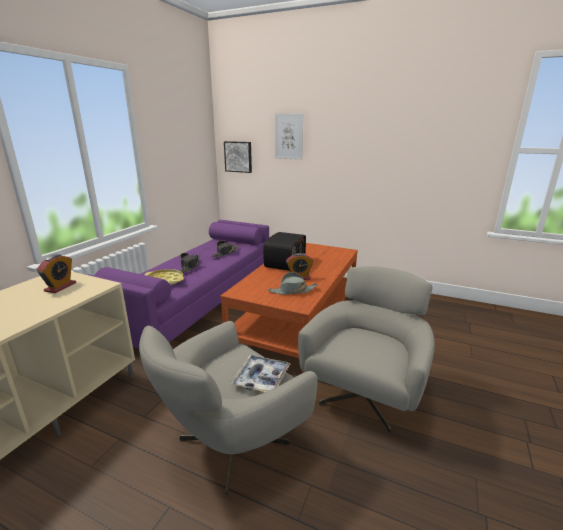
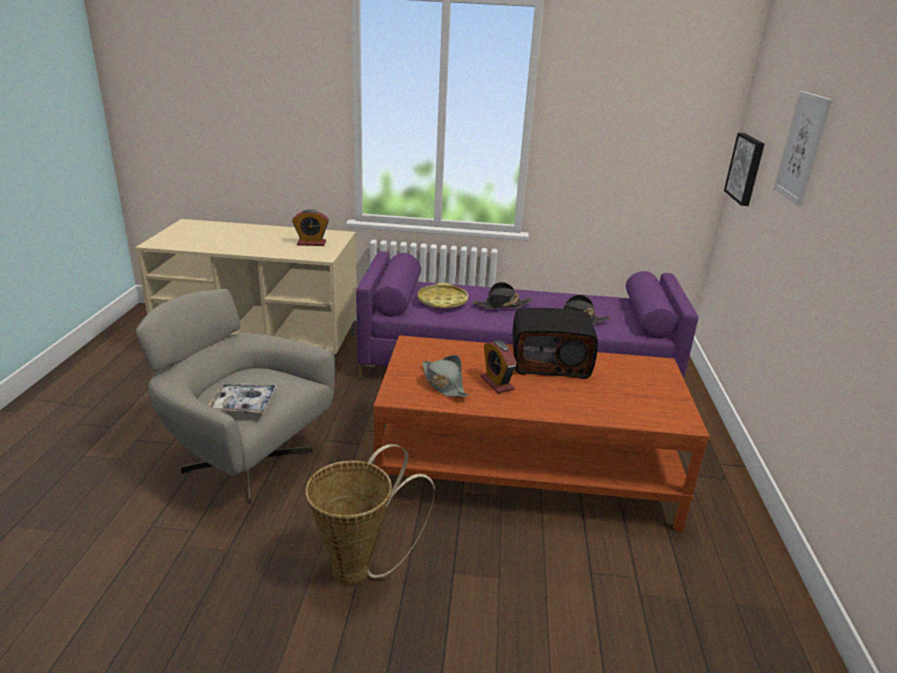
camera: 70 degrees right, 5 degrees up
grey armchair [298,266,435,434] -> basket [306,444,435,585]

